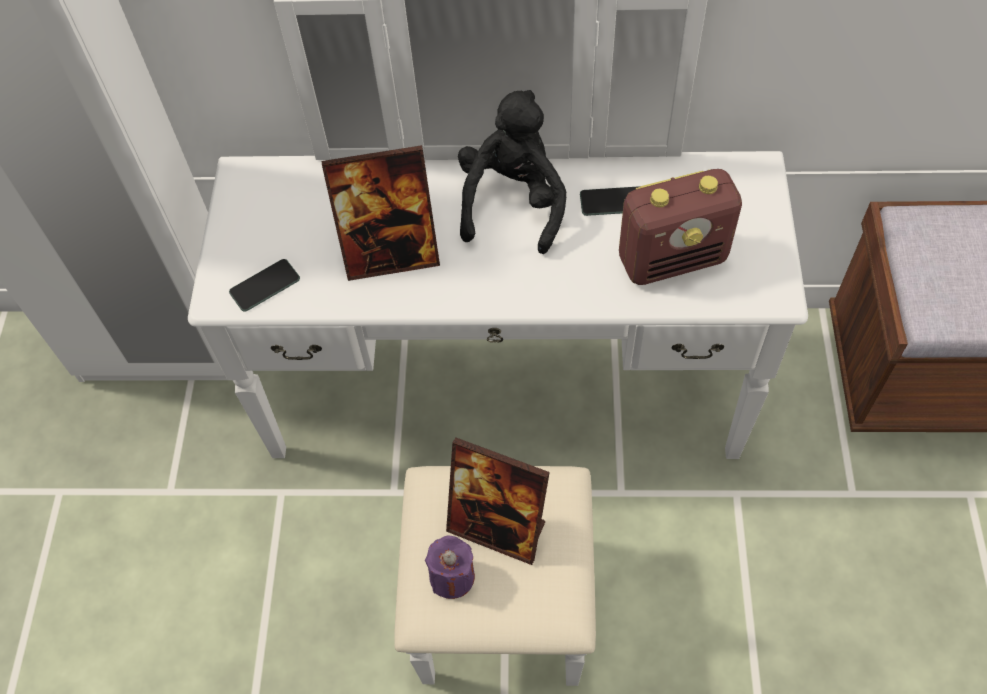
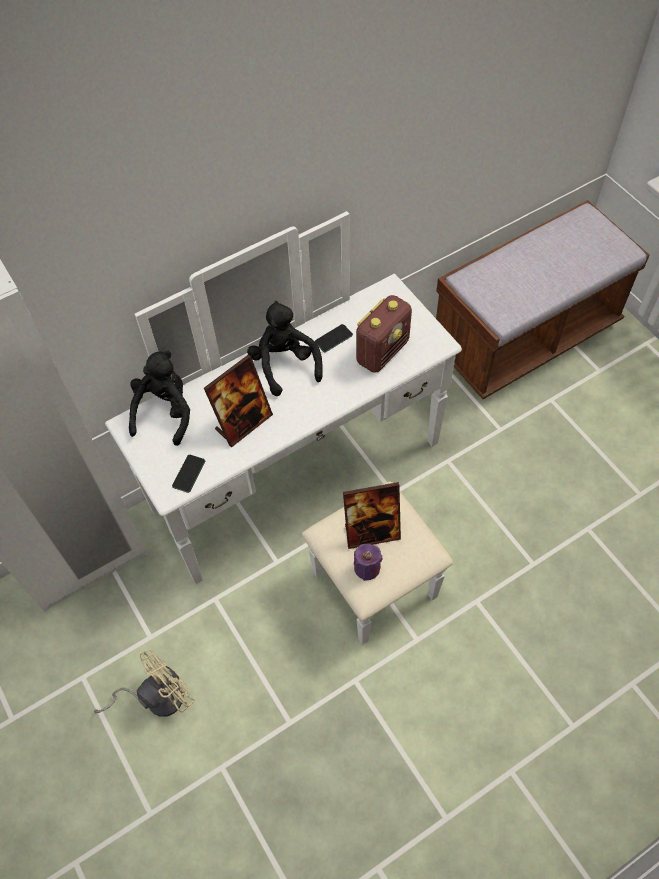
camera: 35 degrees left, 0 degrees up
none -> beige fan [94,649,195,717]
none -> black plush toy [129,350,190,446]

